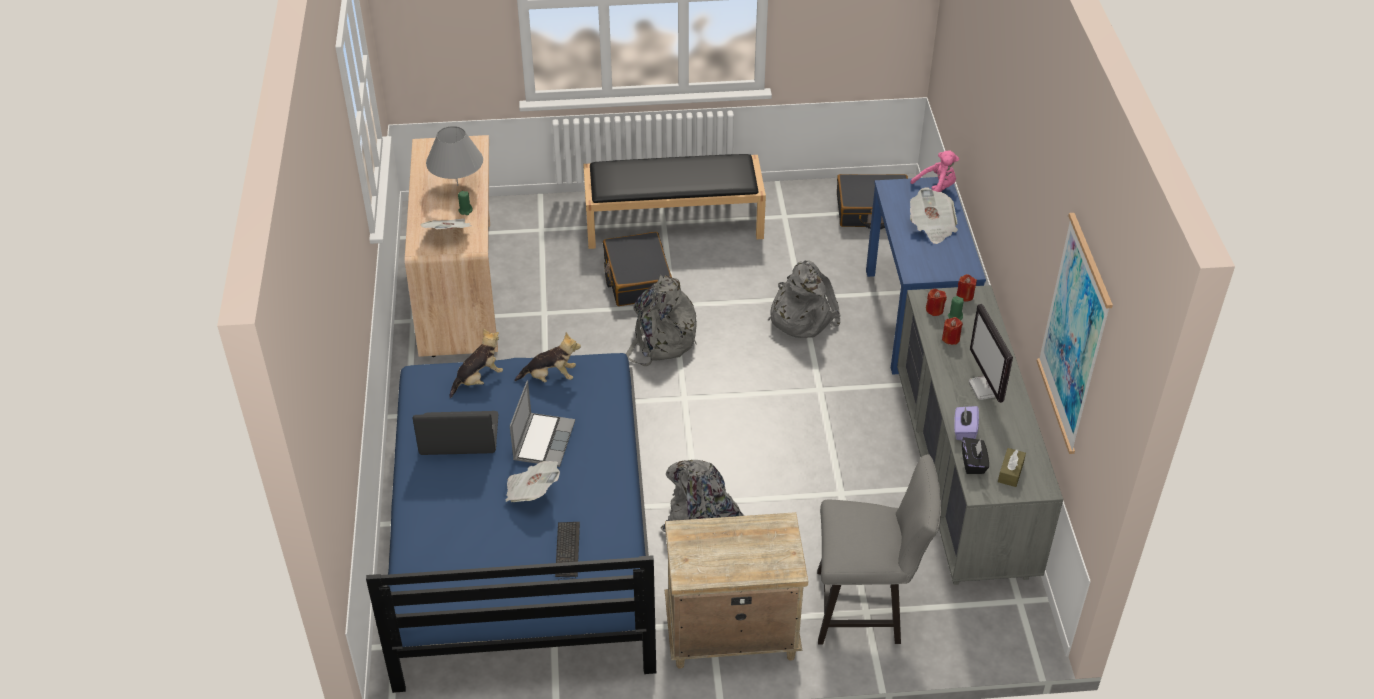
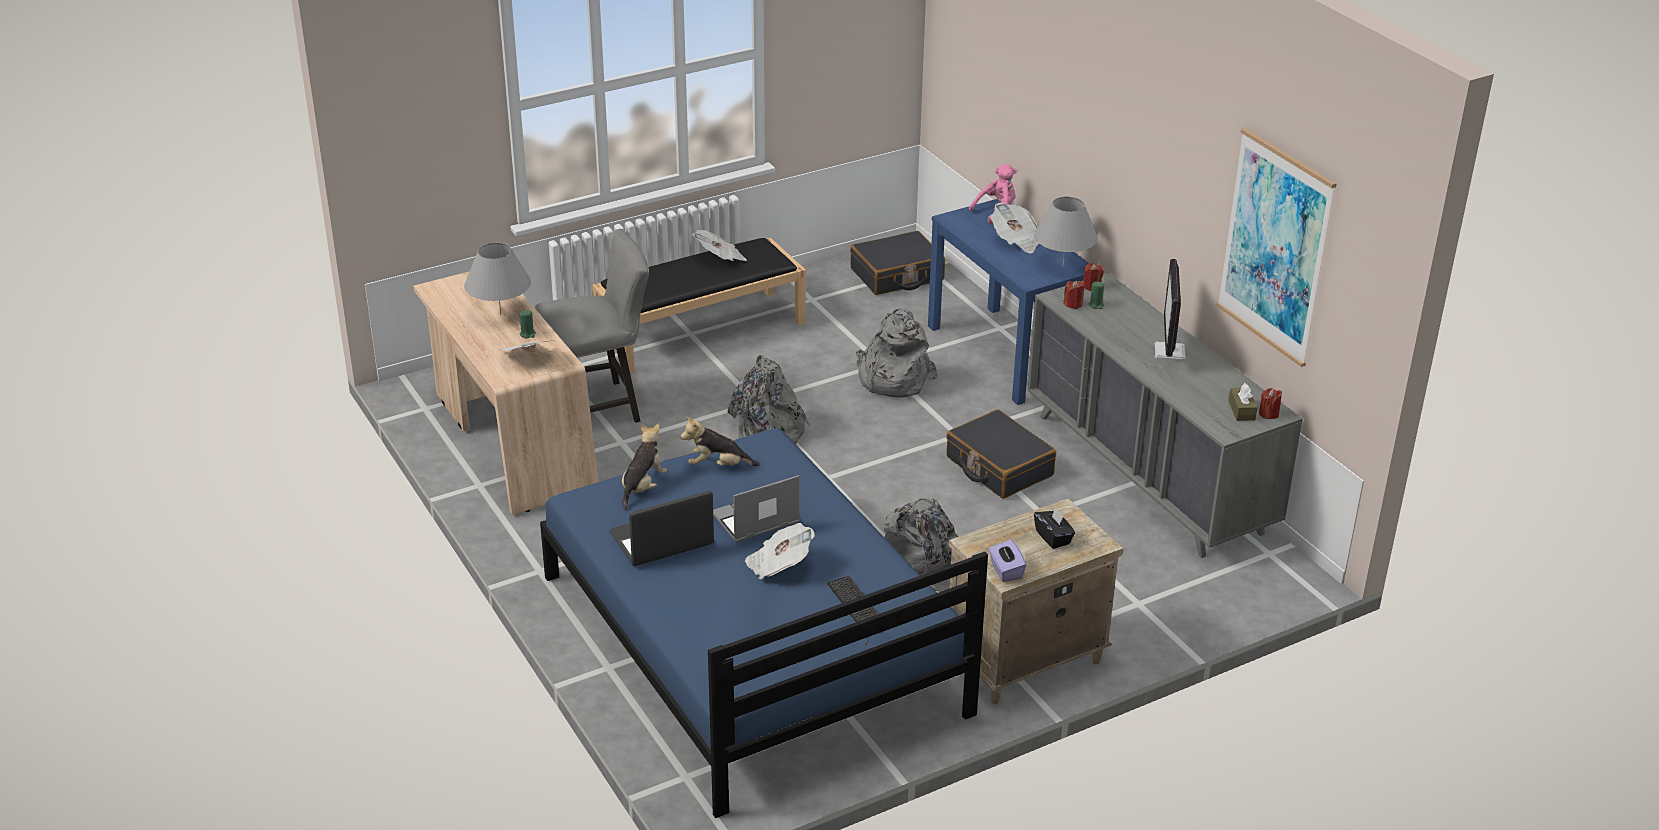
camera: 25 degrees left, 10 degrees down
laptop [510,380,575,467] -> laptop turned 105 degrees counterclockwise [713,475,800,542]
plush toy [514,332,581,382] -> plush toy turned 150 degrees counterclockwise [680,416,760,466]
black suitcase [603,232,672,306] -> black suitcase moved to [946,409,1056,499]
grey chair [817,454,941,645] -> grey chair moved to [535,229,649,423]
red candle [942,317,963,345] -> red candle moved to [1259,388,1282,419]
purple tissue box [954,406,979,440] -> purple tissue box moved to [989,540,1026,582]
black tissue box [962,437,989,474] -> black tissue box moved to [1034,507,1075,549]
monitor [969,304,1013,403] -> monitor turned 45 degrees clockwise [1154,259,1186,361]
none -> newspaper [692,230,747,261]
none -> grey table lamp [1034,197,1098,267]

